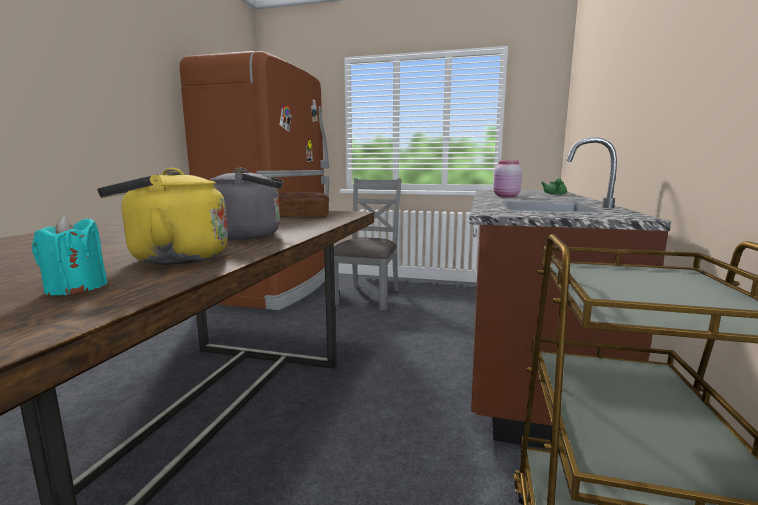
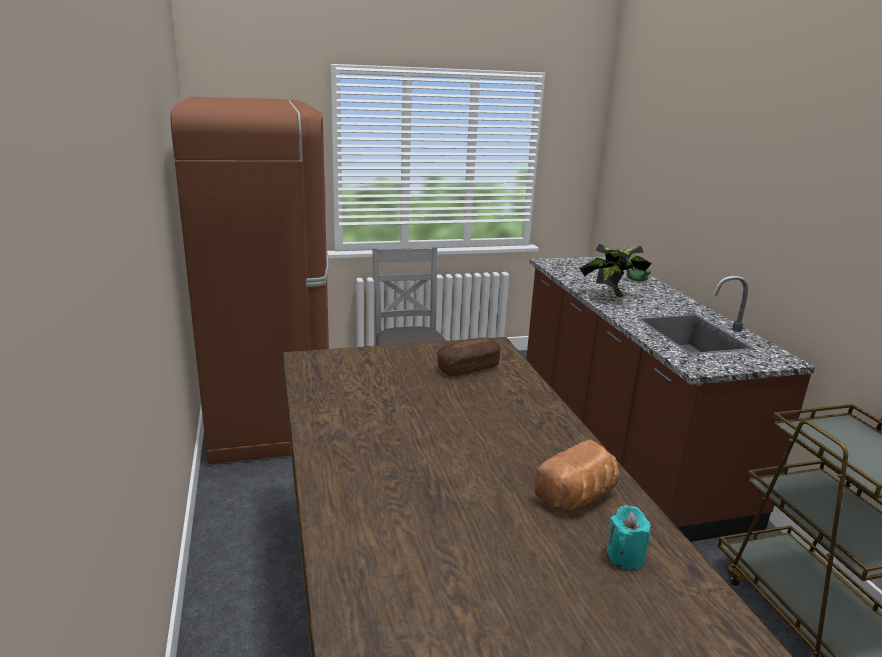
camera: 30 degrees left, 10 degrees up
yellow kettle [97,168,228,265] -> bread [535,440,619,511]
grey kettle [210,168,284,240] -> none
pink jar [494,160,522,197] -> potted plant [580,244,653,297]

